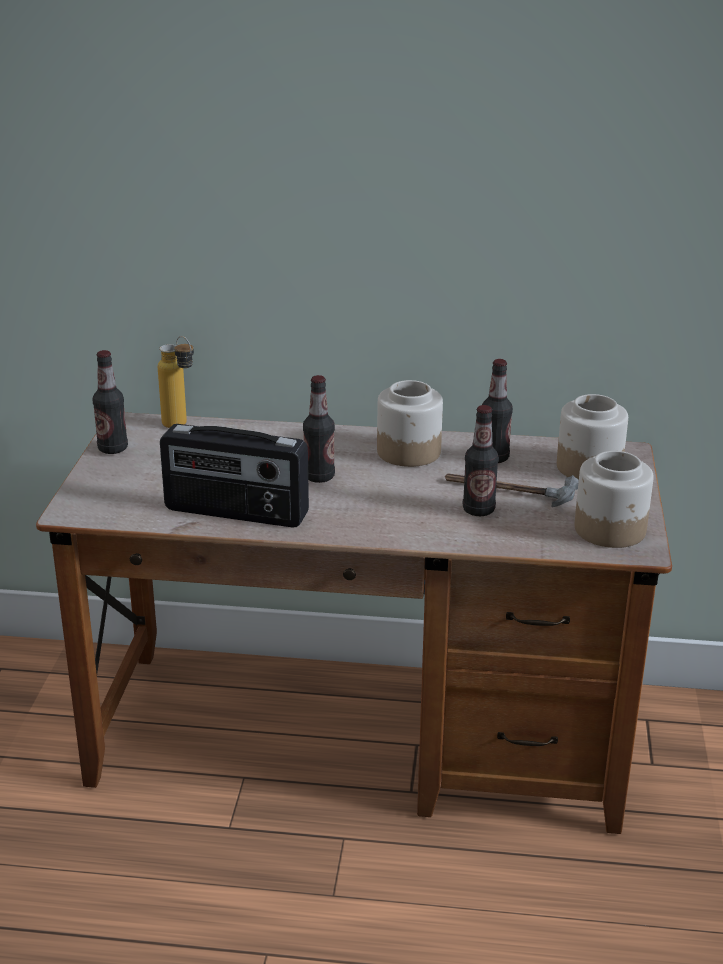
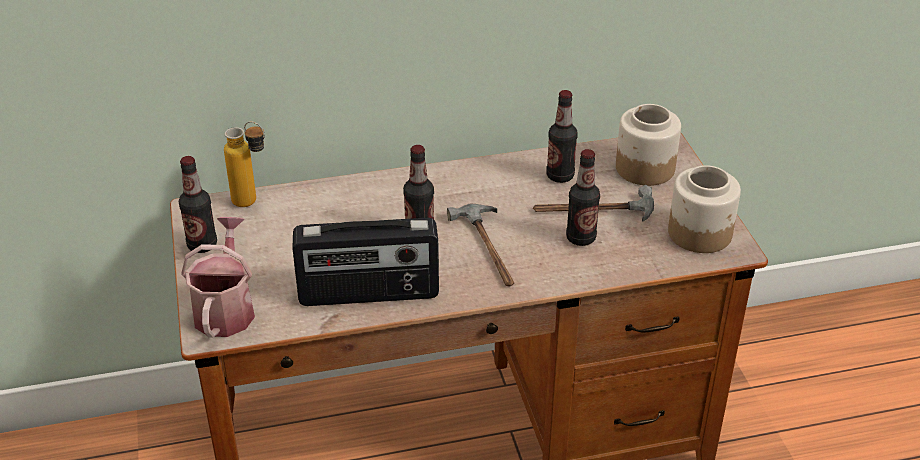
camera: 20 degrees left, 10 degrees up
jar [377,380,443,467] -> none
none -> watering can [181,217,255,338]
none -> hammer [447,204,514,286]

